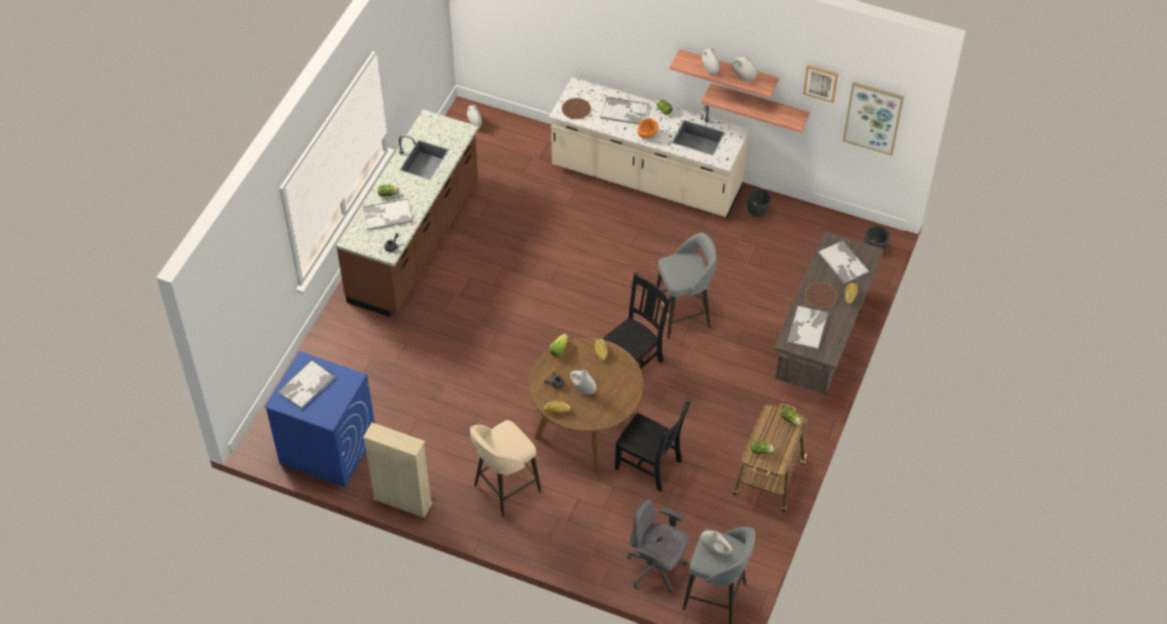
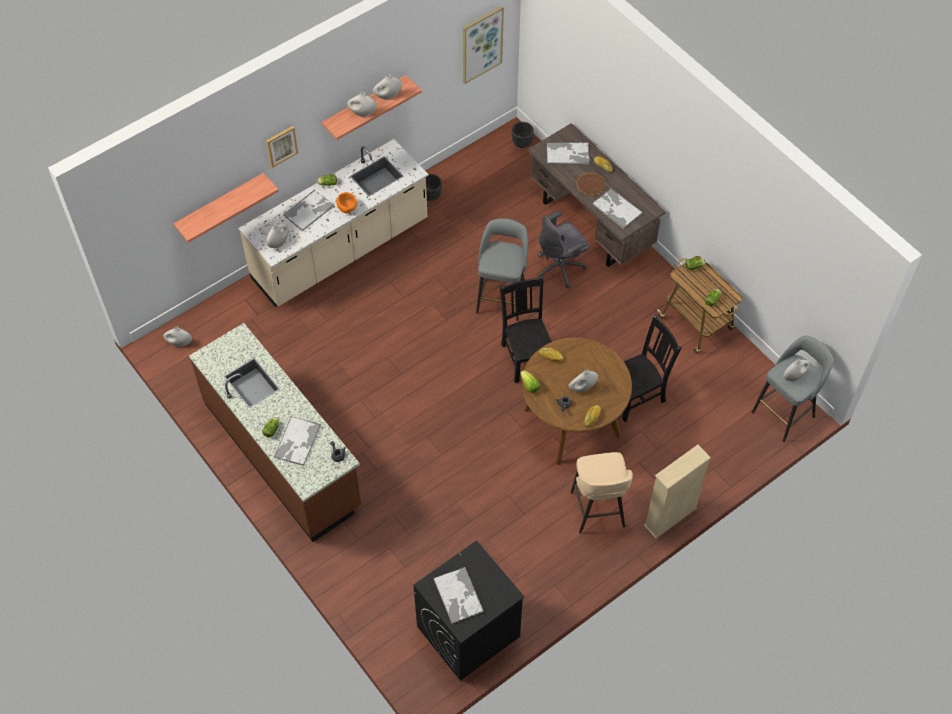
camera: 60 degrees left, 5 degrees up
blue washing machine [264,351,375,487] -> black washing machine [413,540,524,681]
beige bookcase [363,423,433,518] -> beige bookcase moved to [644,445,711,538]
brown plate [562,98,591,119] -> white vase [266,224,289,248]
grey office chair [626,499,689,593] -> grey office chair moved to [537,211,589,289]
shelf [701,83,810,133] -> shelf moved to [173,173,279,243]
picture [803,64,838,103] -> picture moved to [266,126,298,168]

